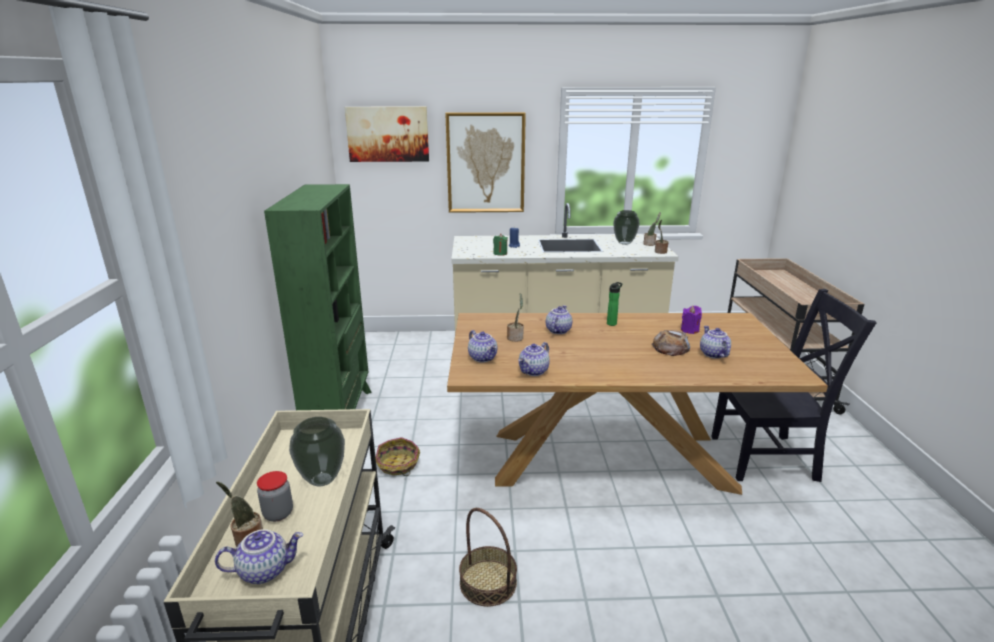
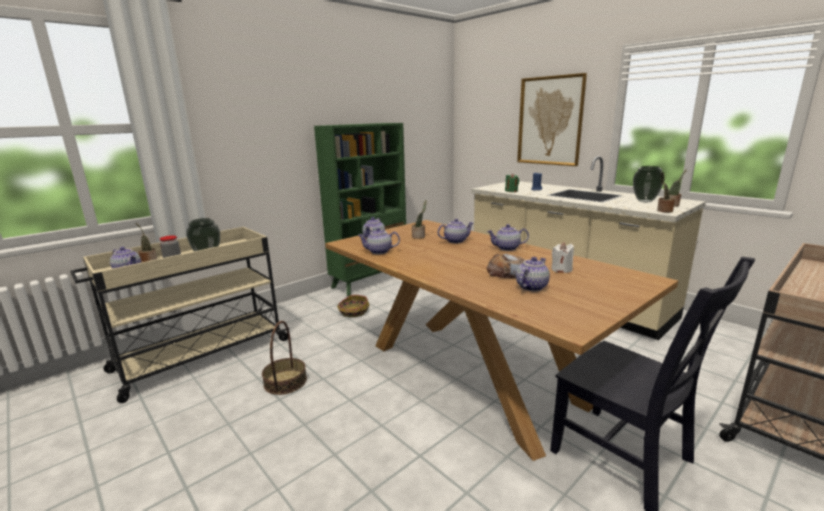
camera: 50 degrees right, 5 degrees down
picture [345,107,429,162] -> none
bottle [607,282,623,326] -> teapot [487,224,529,251]
purple candle [681,306,702,334] -> white candle [552,242,574,273]

